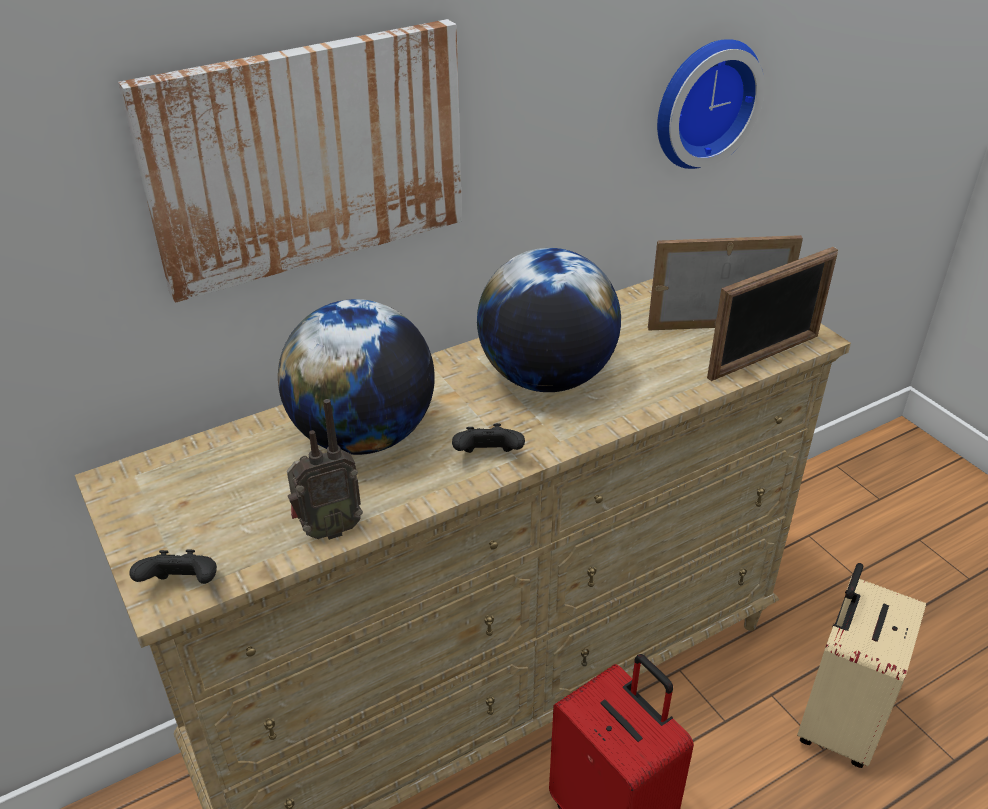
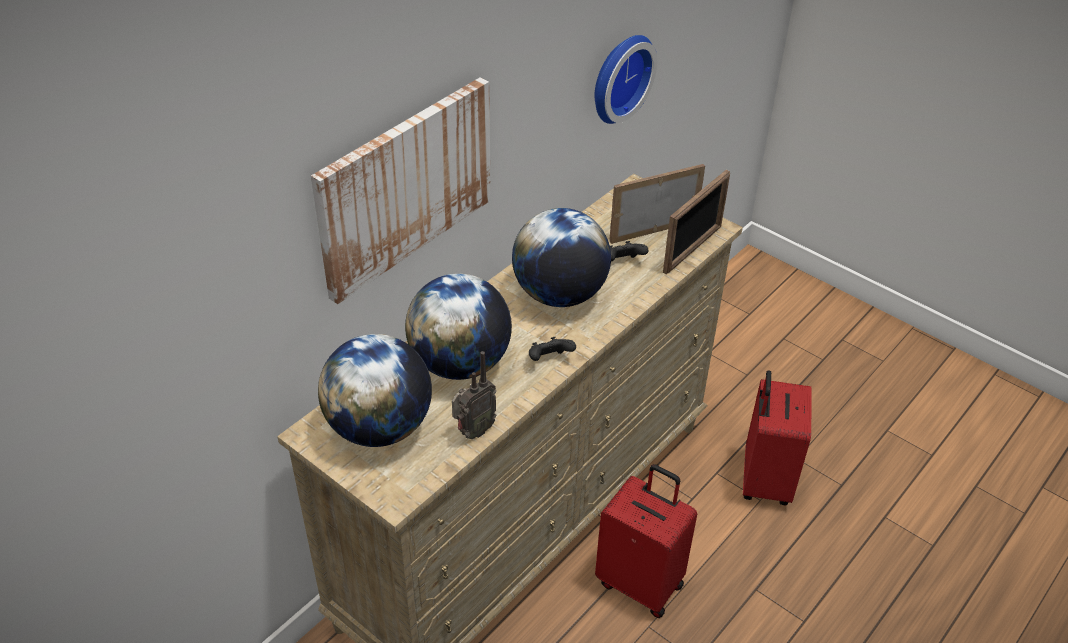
camera: 20 degrees left, 5 degrees up
black game controller [129,550,217,584] -> black game controller moved to [610,241,648,262]
beige suitcase [797,563,926,768] -> red suitcase [743,370,812,506]
none -> globe [318,334,432,447]

